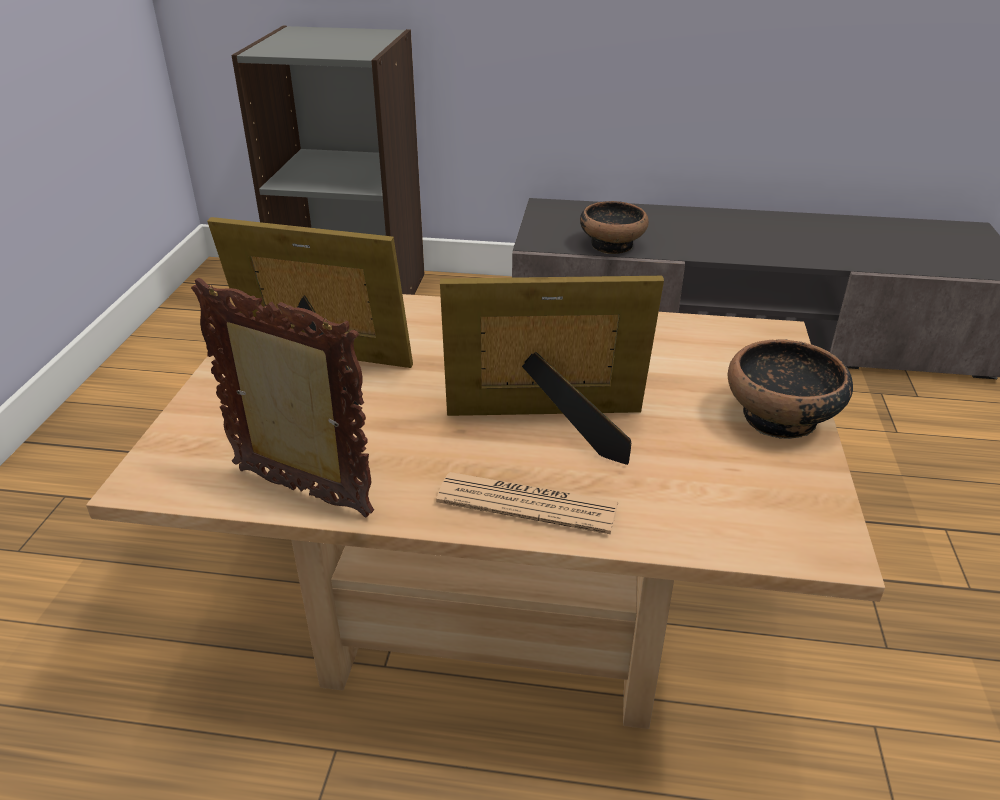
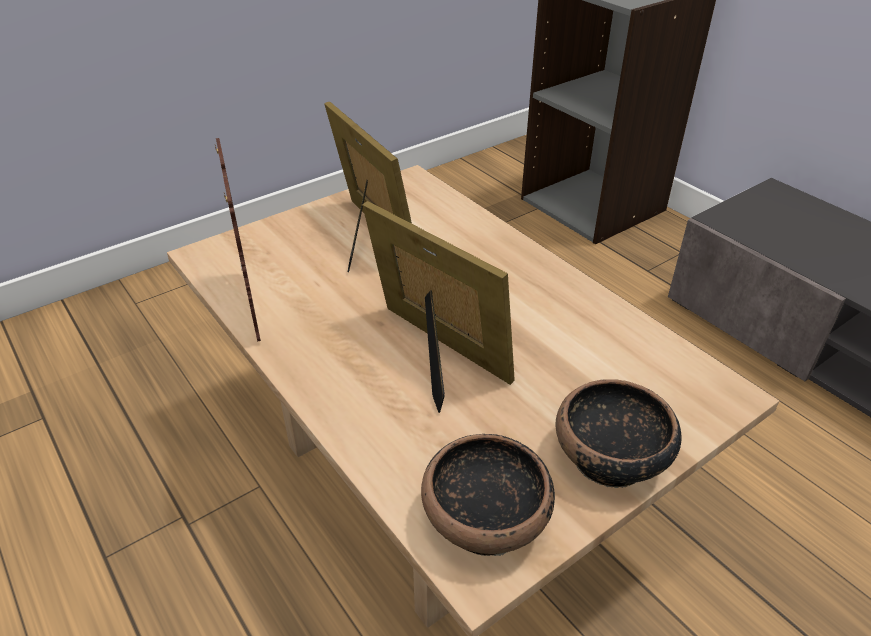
camera: 45 degrees right, 5 degrees up
newspaper [436,472,618,534] -> none
bowl [580,201,649,254] -> bowl moved to [421,434,555,556]

